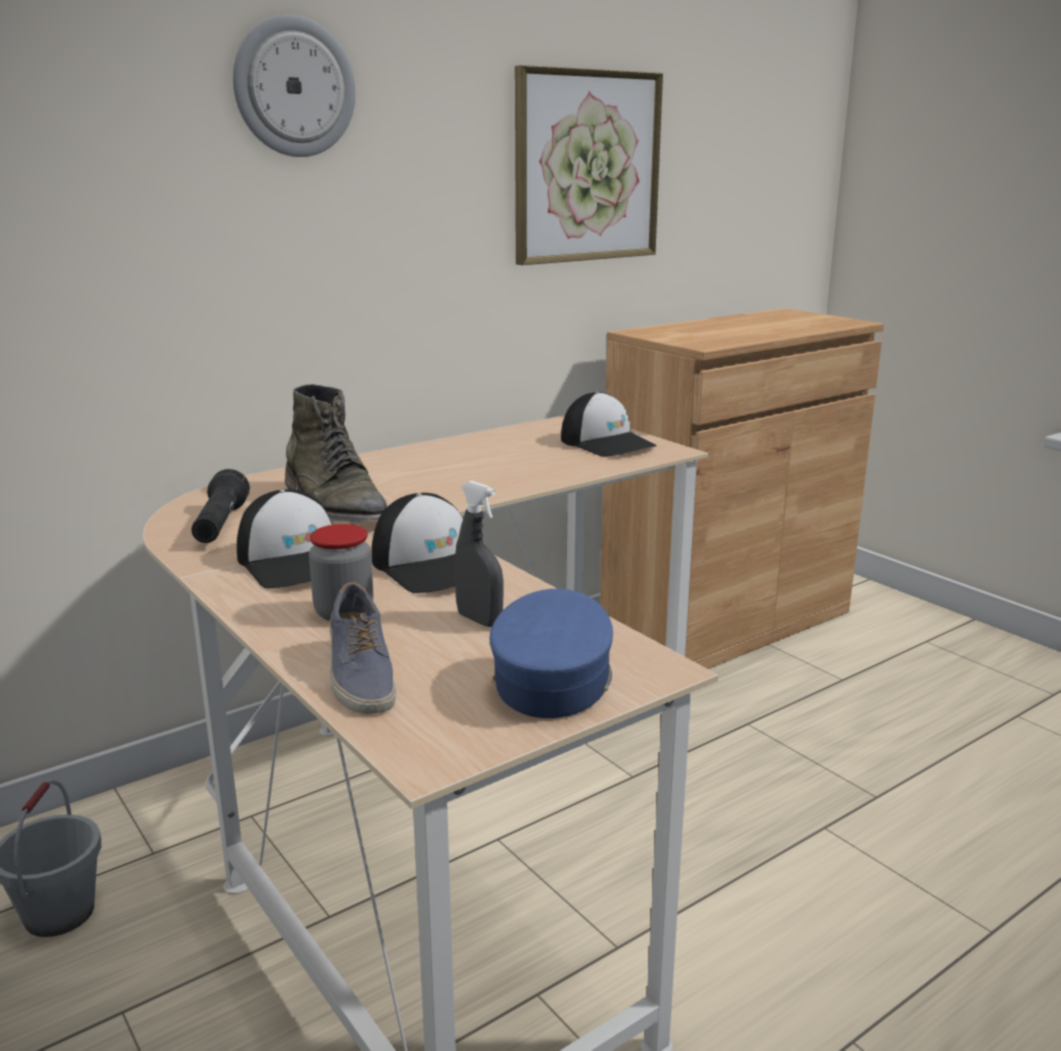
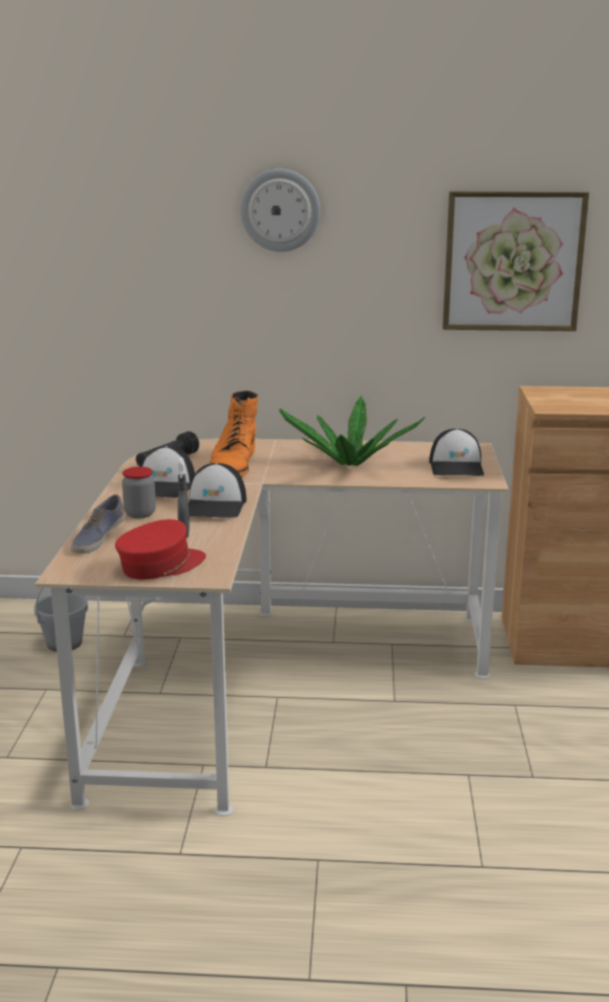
camera: 40 degrees right, 0 degrees up
green boot [285,384,387,523] -> orange boot [209,390,258,477]
blue cap [489,589,613,718] -> red cap [115,519,206,580]
none -> potted plant [279,395,426,466]

